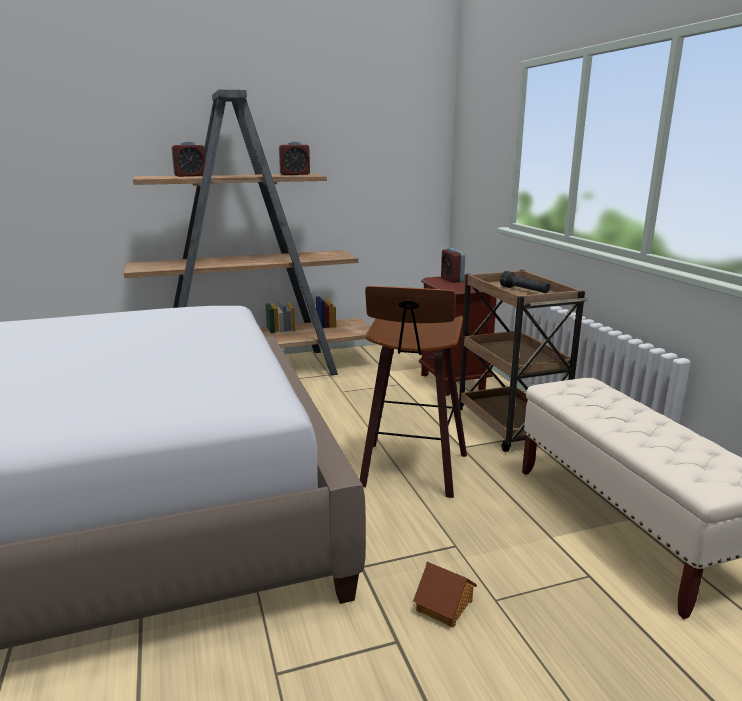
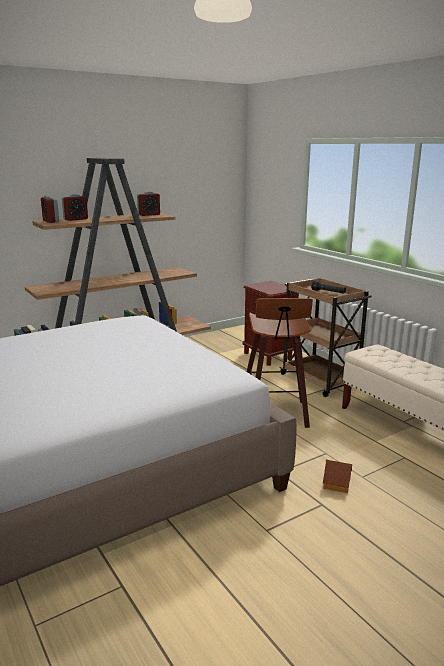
camera: 15 degrees left, 0 degrees up
alarm clock [441,248,465,283] -> alarm clock moved to [41,195,59,223]

